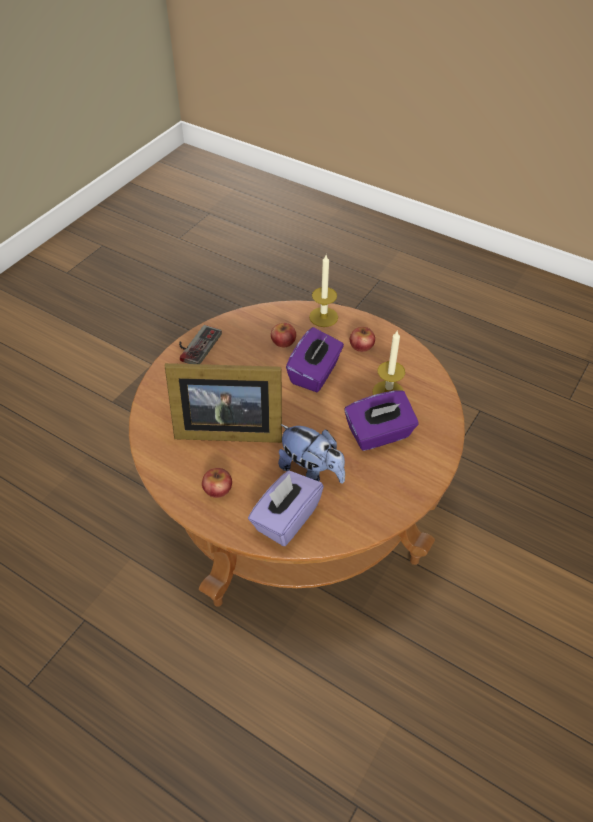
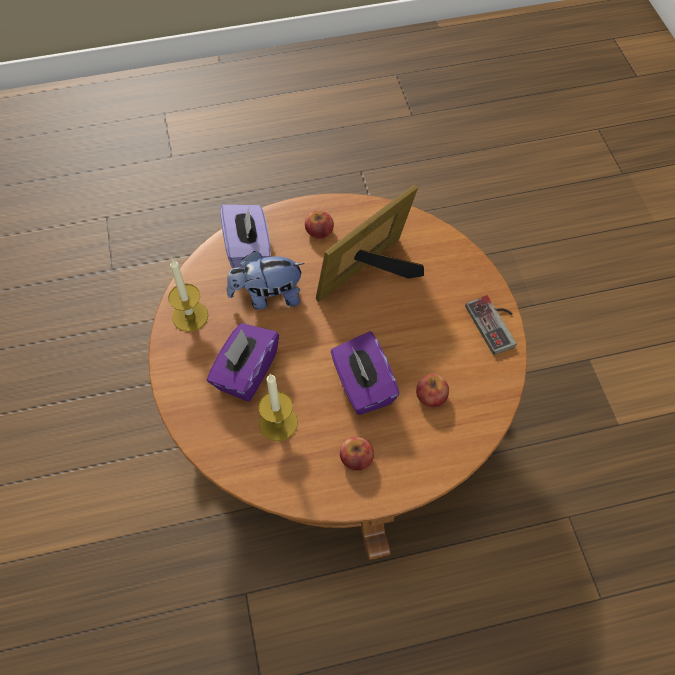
camera: 135 degrees right, 10 degrees up
candle [309,255,338,327] -> candle moved to [168,258,208,332]

